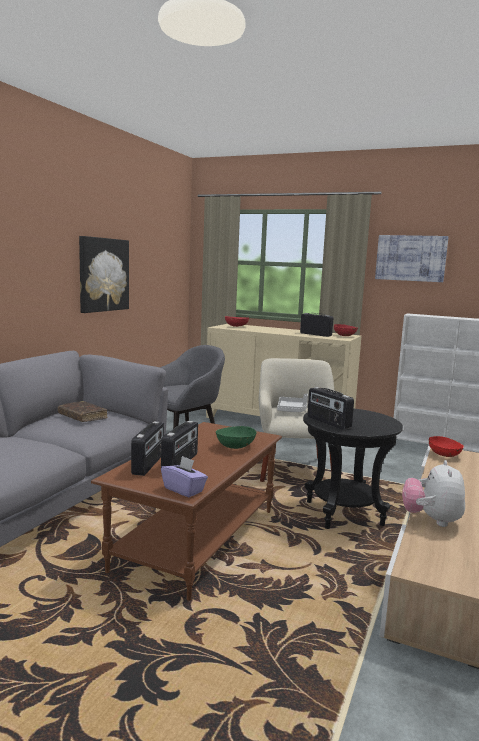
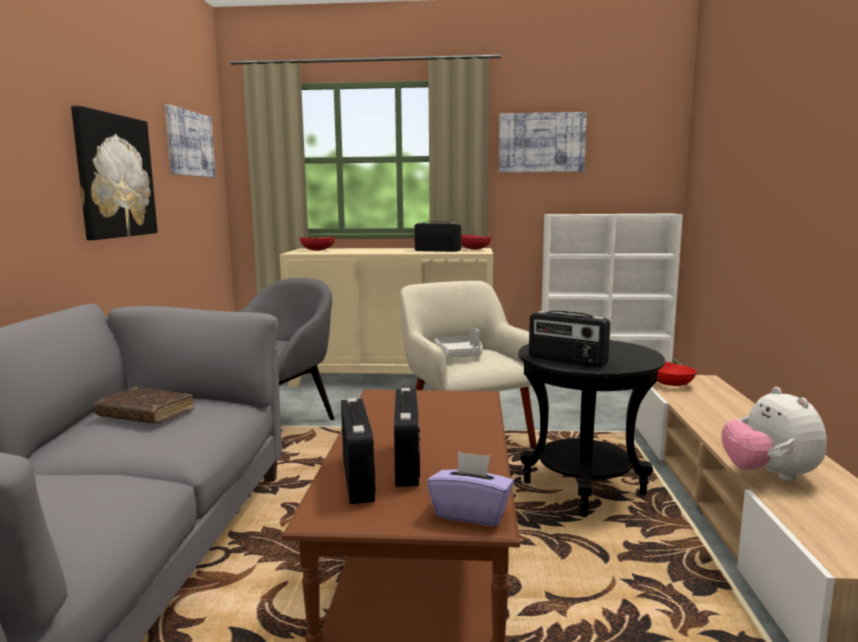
camera: 20 degrees left, 0 degrees up
green bowl [216,426,257,449] -> none
none -> picture [165,104,216,177]

